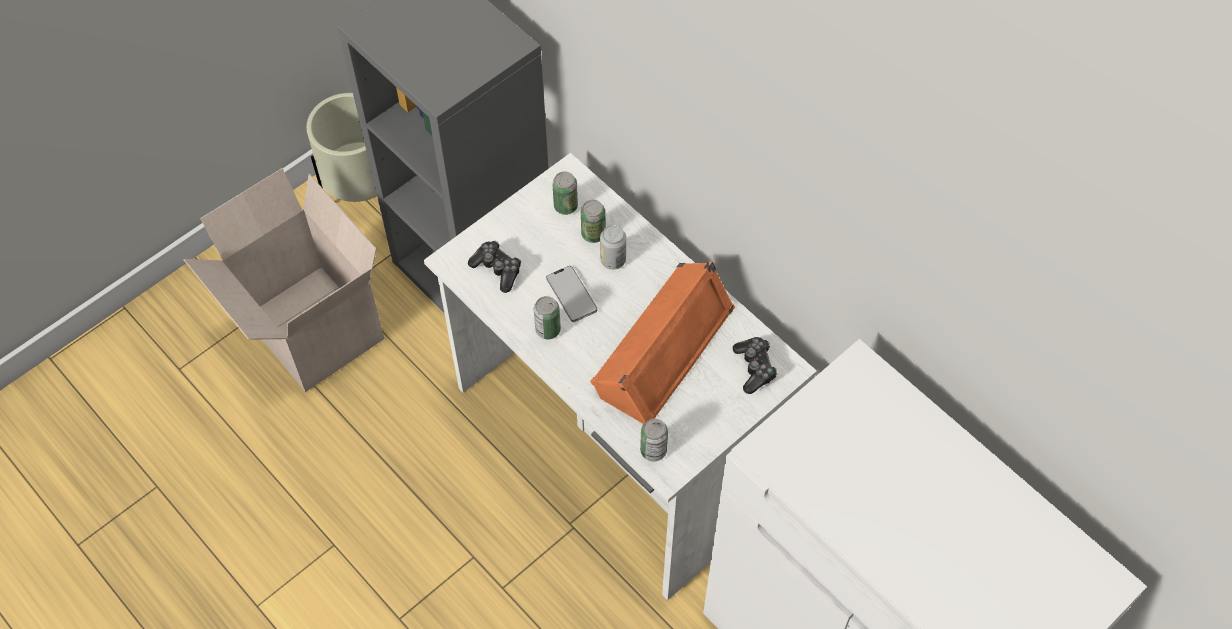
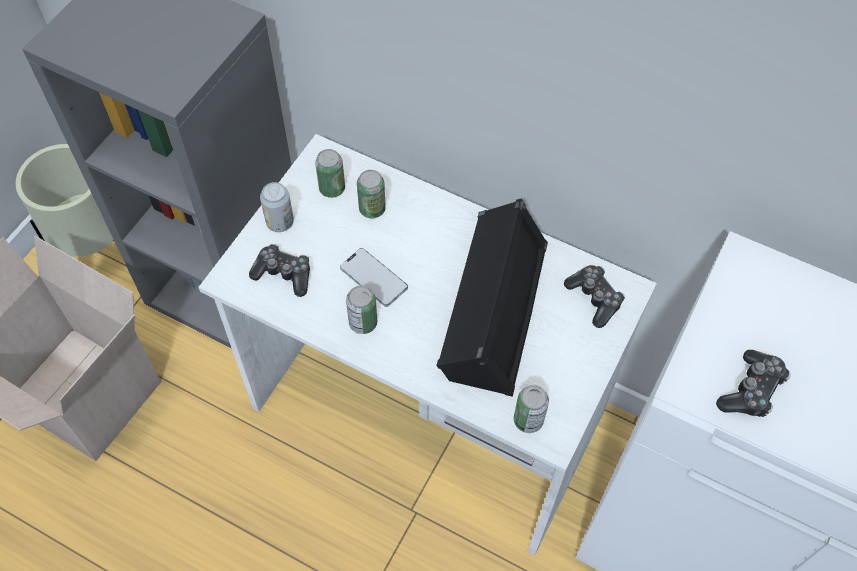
camera: 20 degrees left, 0 degrees up
orange speaker [590,261,735,424] -> black speaker [436,199,548,397]
can [600,225,626,270] -> can moved to [260,182,294,232]
none -> game controller [716,350,791,417]

